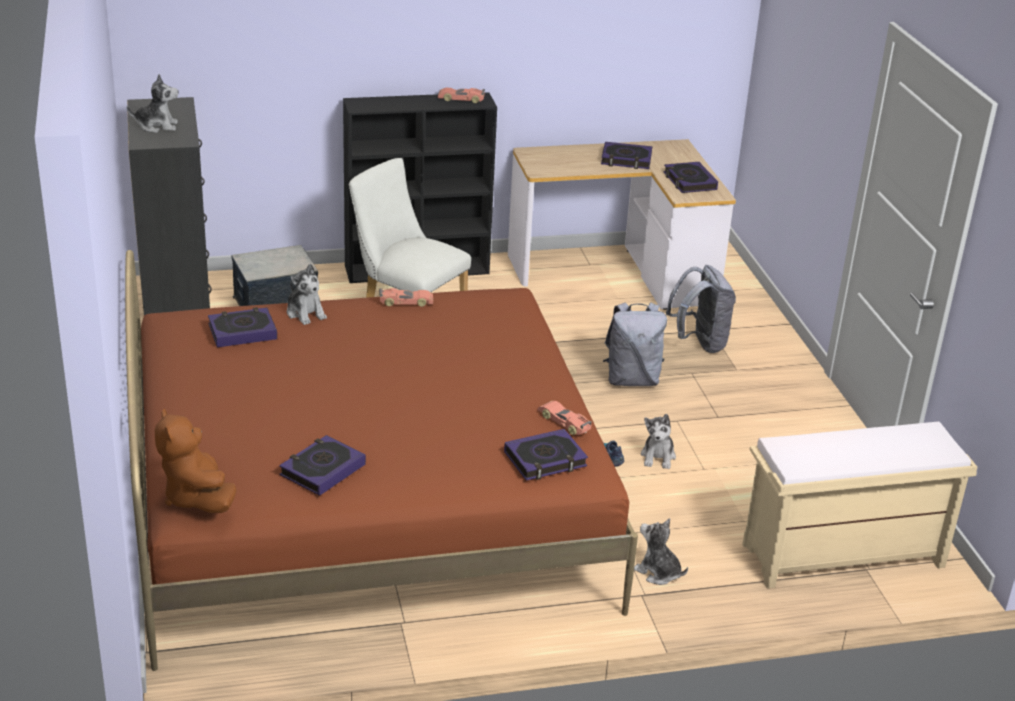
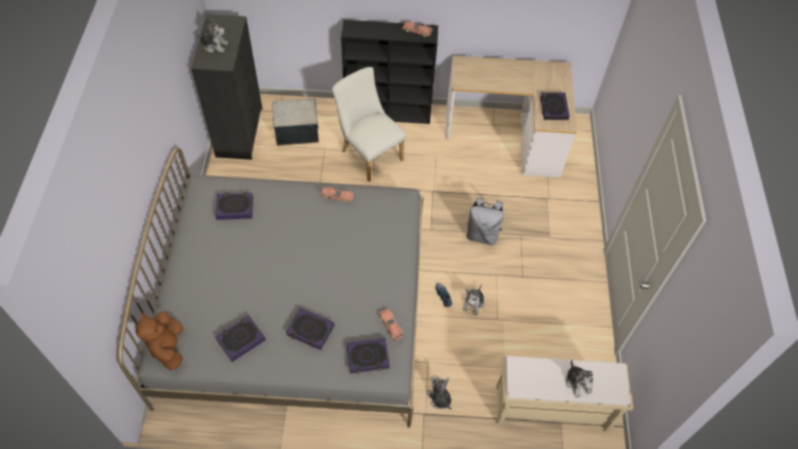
camera: 15 degrees right, 25 degrees up
brown bed [125,250,638,671] -> grey bed [117,148,424,428]
plush toy [287,264,327,325] -> plush toy moved to [565,360,593,398]
book [601,142,652,169] -> book moved to [286,308,335,350]
grey backpack [666,265,736,353] -> none

